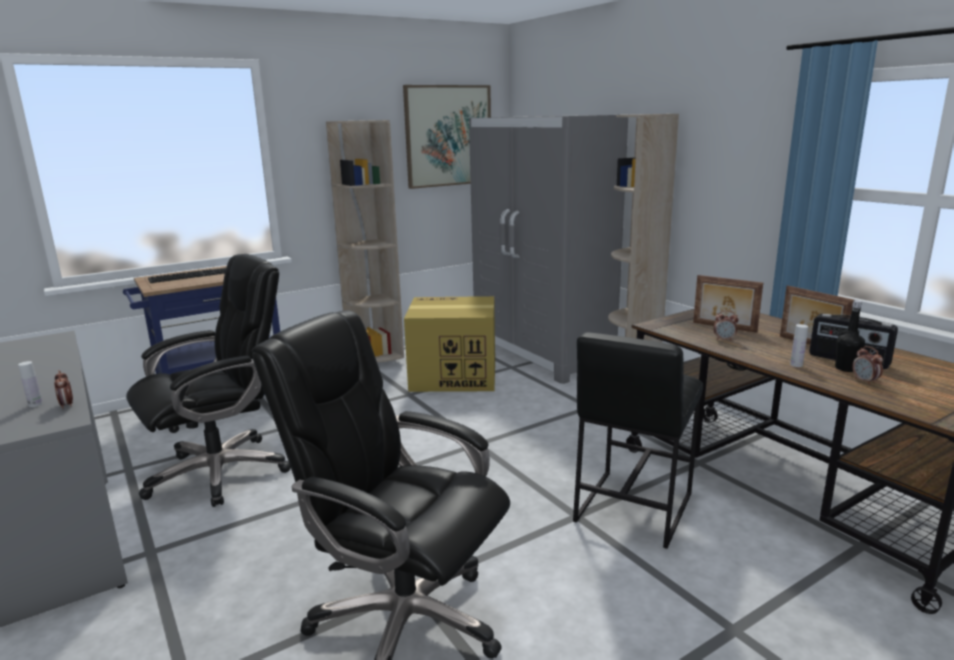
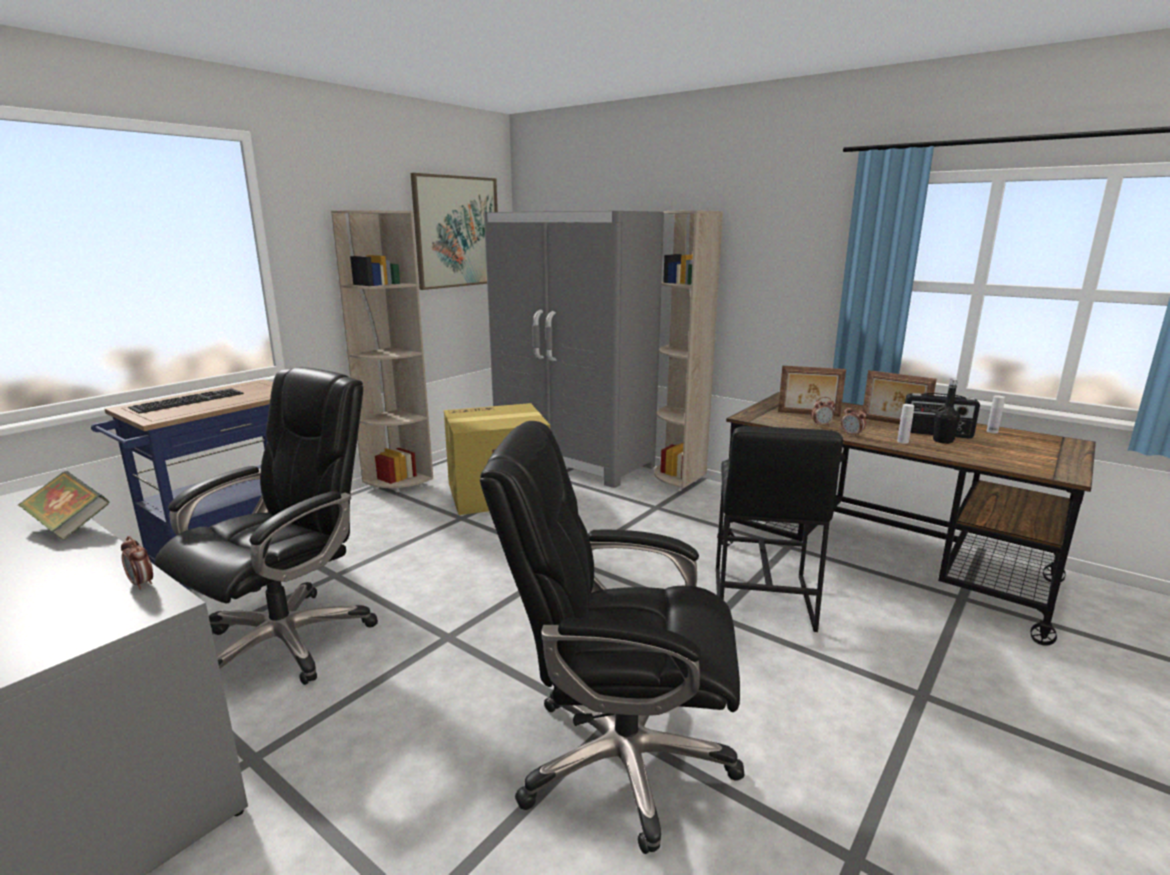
camera: 20 degrees left, 0 degrees up
white bottle [18,361,43,407] -> white bottle moved to [987,395,1005,433]
alarm clock [852,346,883,385] -> alarm clock moved to [841,405,866,437]
none -> book [17,471,109,540]

